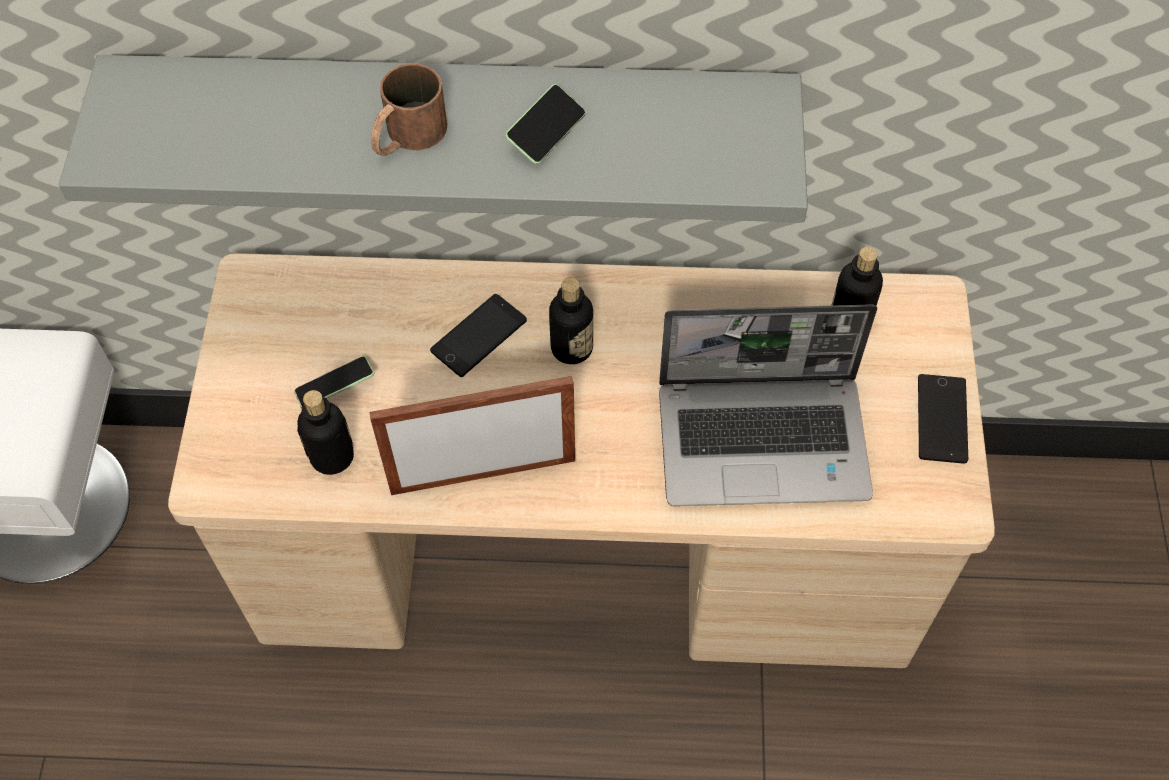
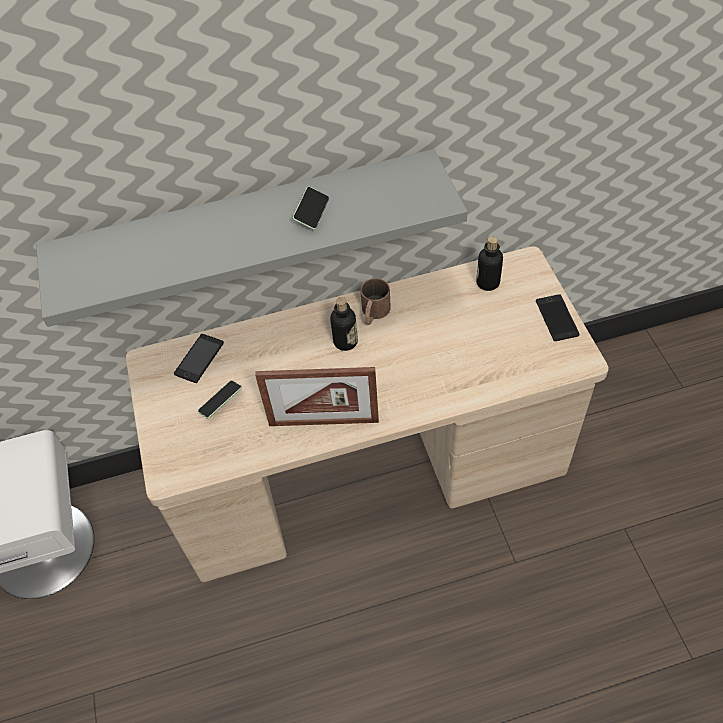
camera: 15 degrees left, 5 degrees down
bottle [297,390,354,475] -> none
picture frame [369,376,575,495] -> picture frame turned 150 degrees counterclockwise [255,367,379,426]
brown mug [371,63,447,156] -> brown mug moved to [361,278,390,325]
phone [430,294,527,377] -> phone moved to [174,334,224,383]
laptop [659,305,877,506] -> none

